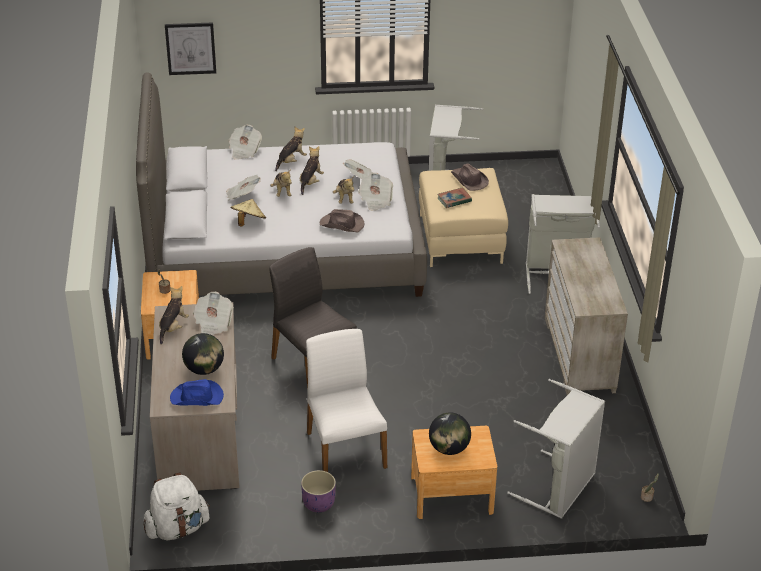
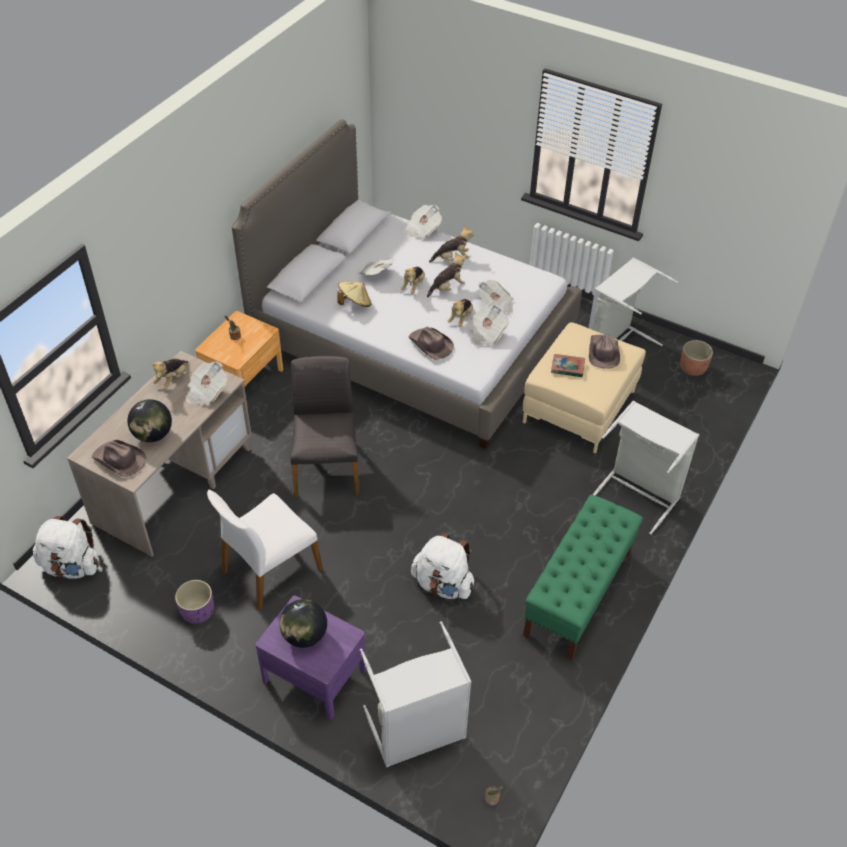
camera: 35 degrees right, 10 degrees up
plush toy [159,286,189,345] -> plush toy turned 150 degrees clockwise [151,359,189,390]
picture [165,22,216,75] -> none
blue hat [170,379,224,406] -> brown hat [92,440,146,477]
white chair [306,329,387,472] -> white chair turned 150 degrees counterclockwise [207,489,323,611]
brown nightstand [411,426,497,519] -> purple nightstand [255,596,366,720]
beige dresser [545,237,628,395] -> green bench [523,494,643,660]
none -> white backpack [411,533,475,599]
none -> planter [680,340,713,376]

